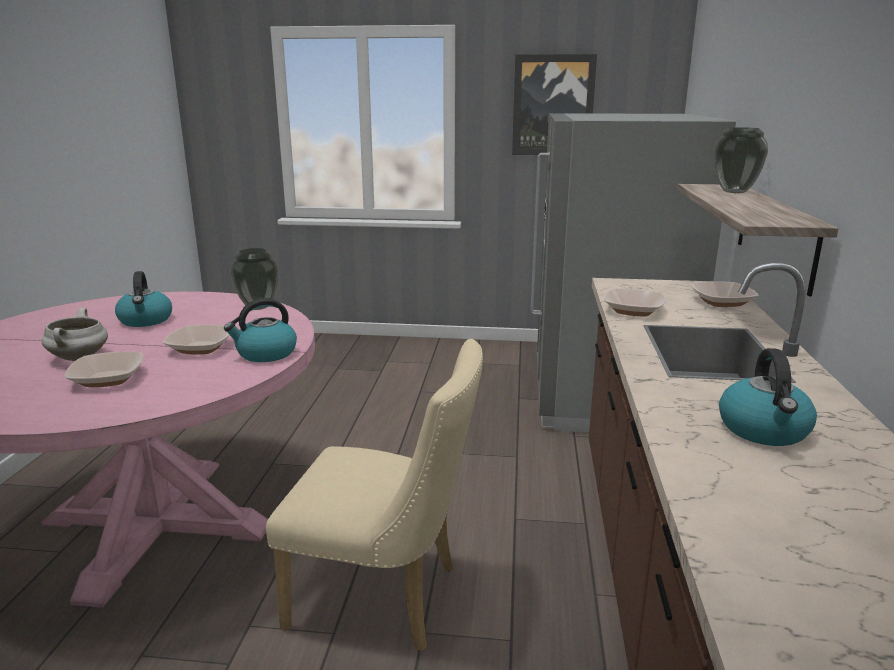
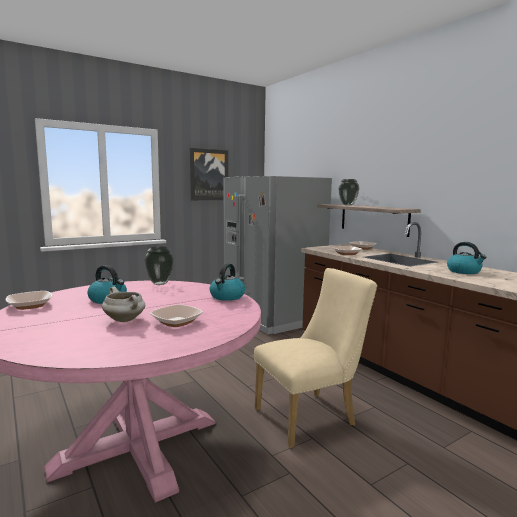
camera: 40 degrees left, 10 degrees down
bowl [163,325,230,355] -> bowl moved to [6,291,52,310]

